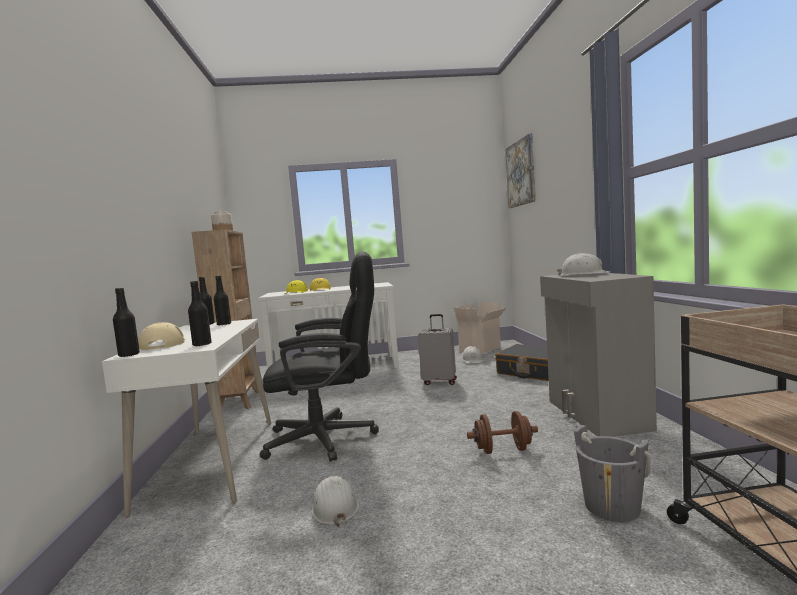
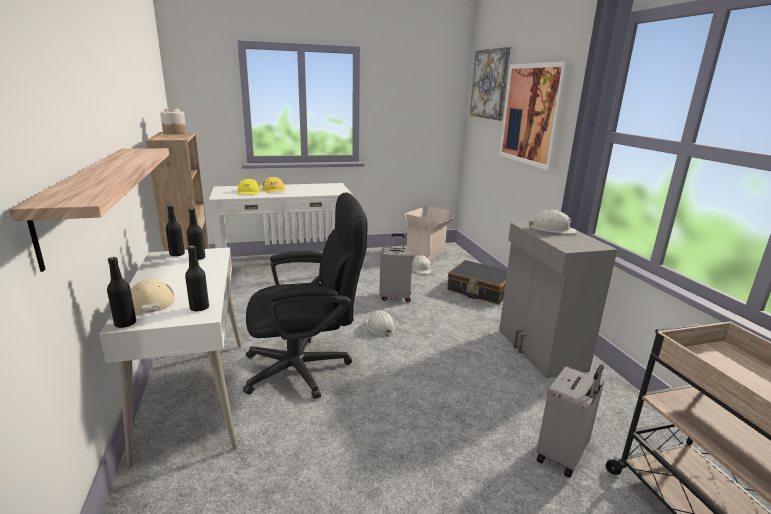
camera: 10 degrees left, 15 degrees up
white hard hat [312,476,359,527] -> white hard hat moved to [366,310,396,337]
brown dumbbell [467,411,538,454] -> none
grey bucket [574,425,651,522] -> grey suitcase [537,364,604,478]
none -> shelf [9,148,169,272]
none -> picture [499,61,570,170]

